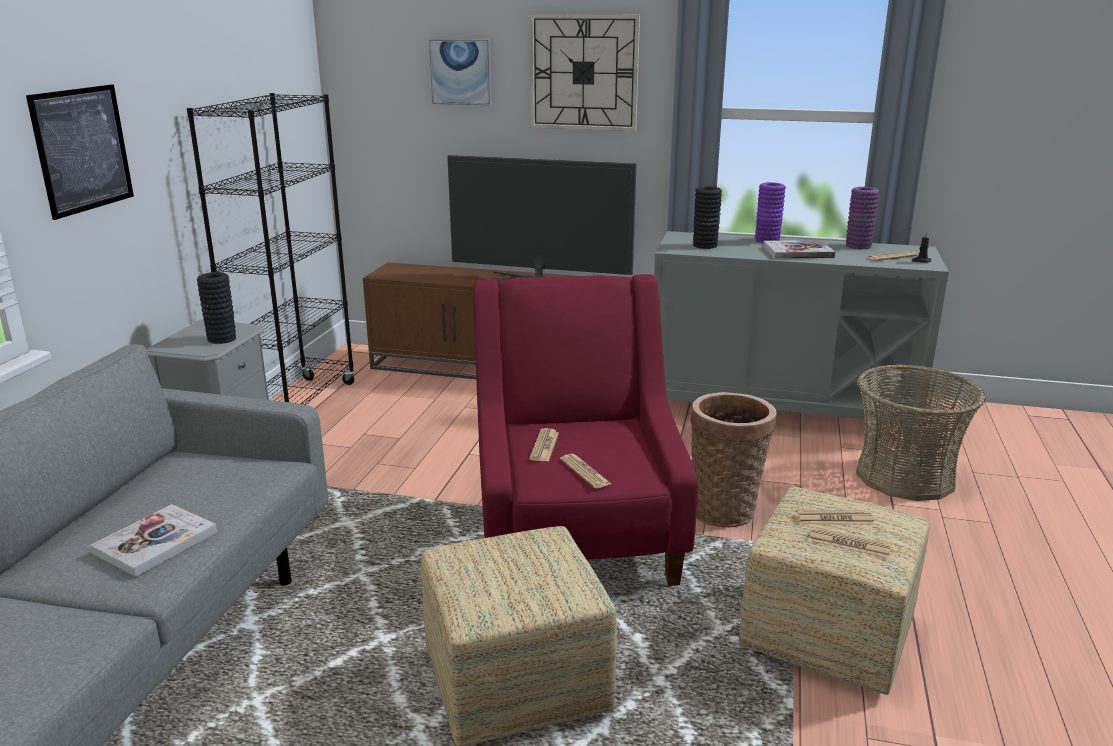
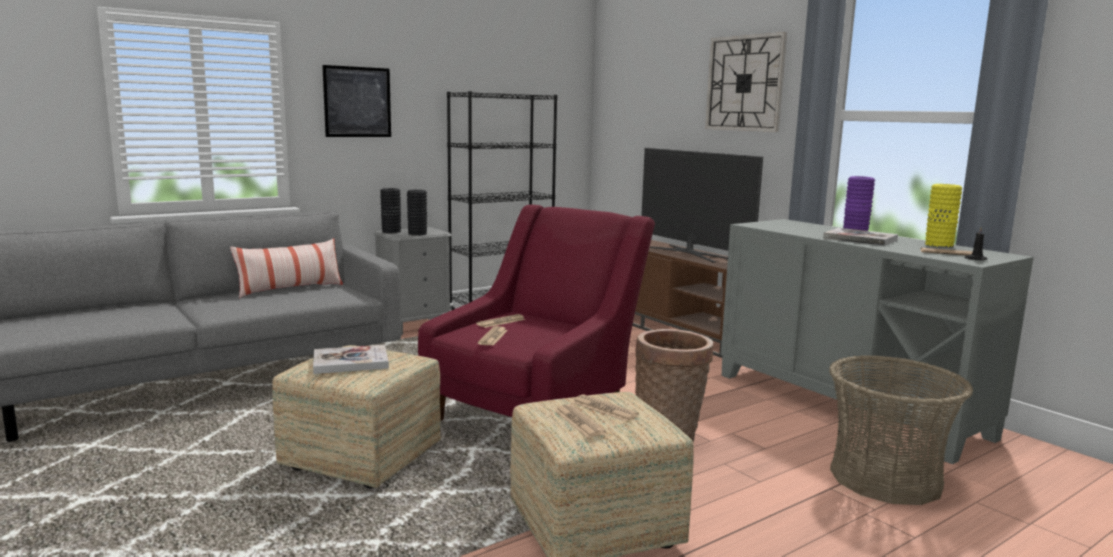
camera: 40 degrees right, 10 degrees down
book [90,504,217,577] -> book moved to [313,345,389,374]
picture [429,39,491,106] -> none
black vase [693,186,722,249] -> black vase moved to [380,188,401,233]
purple vase [846,187,879,249] -> yellow vase [925,184,962,248]
none -> pillow [230,238,343,298]

